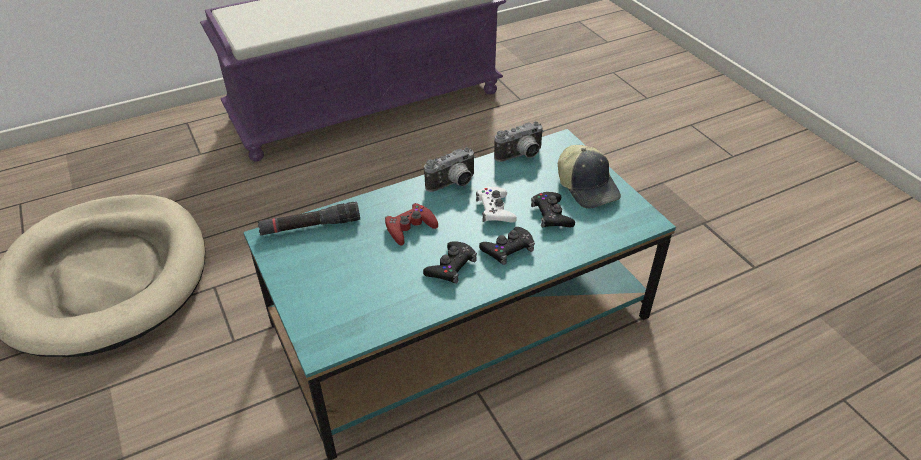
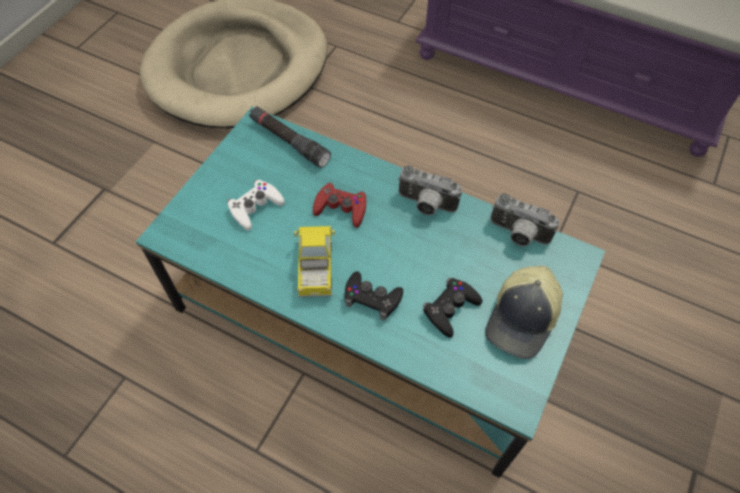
camera: 55 degrees right, 15 degrees up
black game controller [423,241,477,284] -> toy truck [294,226,335,297]
white game controller [476,187,517,222] -> white game controller moved to [227,180,285,231]

